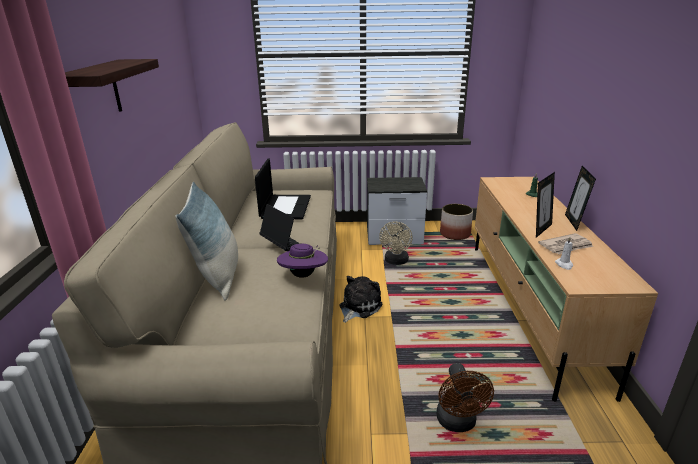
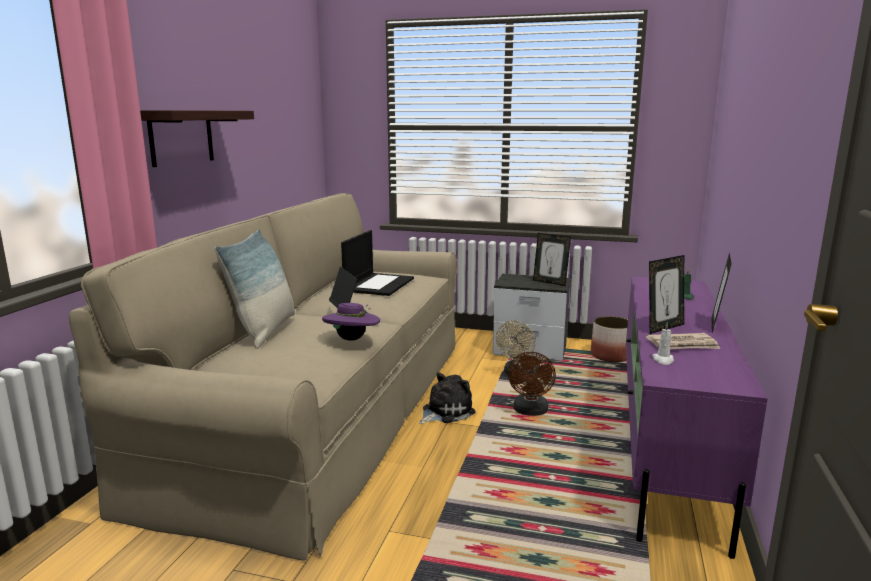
camera: 15 degrees right, 10 degrees down
brown fan [436,363,494,432] -> brown fan moved to [508,352,556,416]
beige tv stand [475,177,658,402] -> purple tv stand [626,277,768,559]
none -> picture frame [533,233,571,286]

